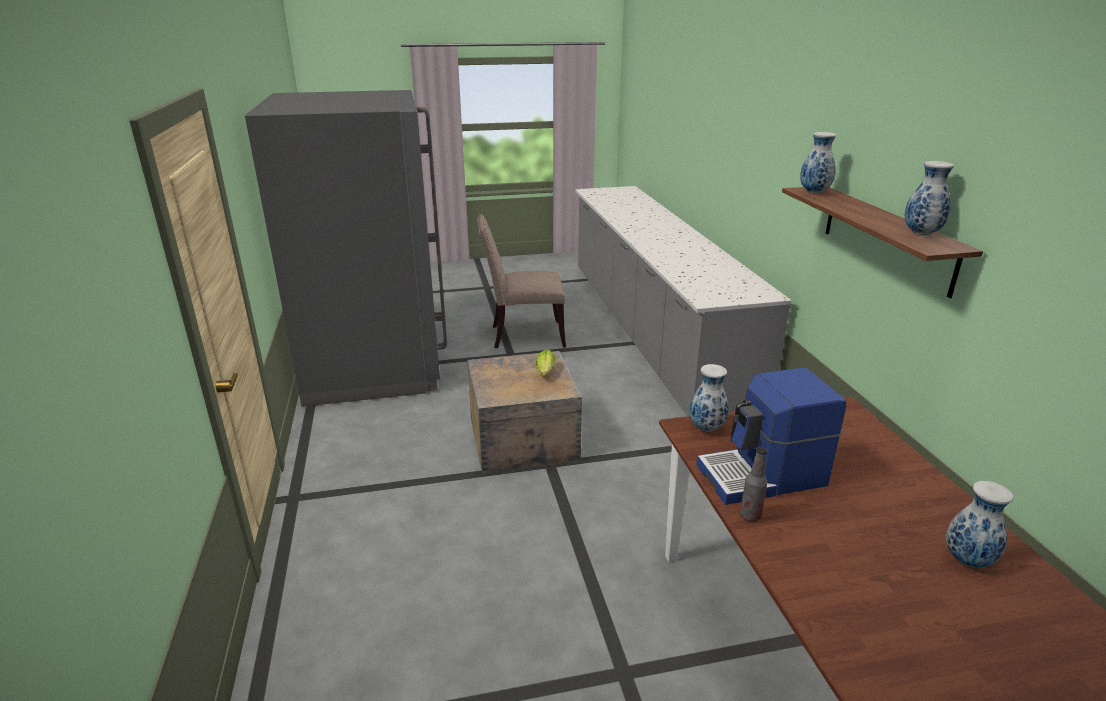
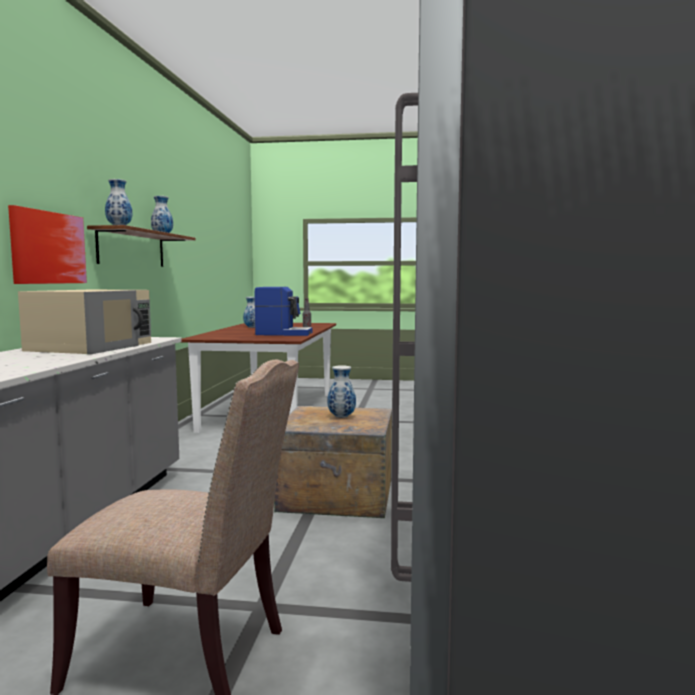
camera: 160 degrees left, 20 degrees down
lettuce [536,349,555,377] -> none
vase [690,364,729,432] -> vase moved to [327,365,356,418]
none -> picture [8,205,87,284]
none -> beige microwave [18,290,151,354]

